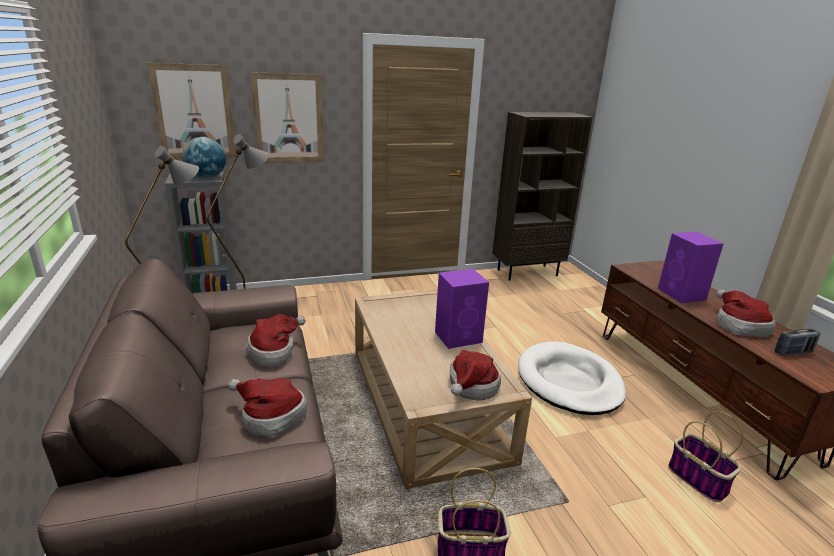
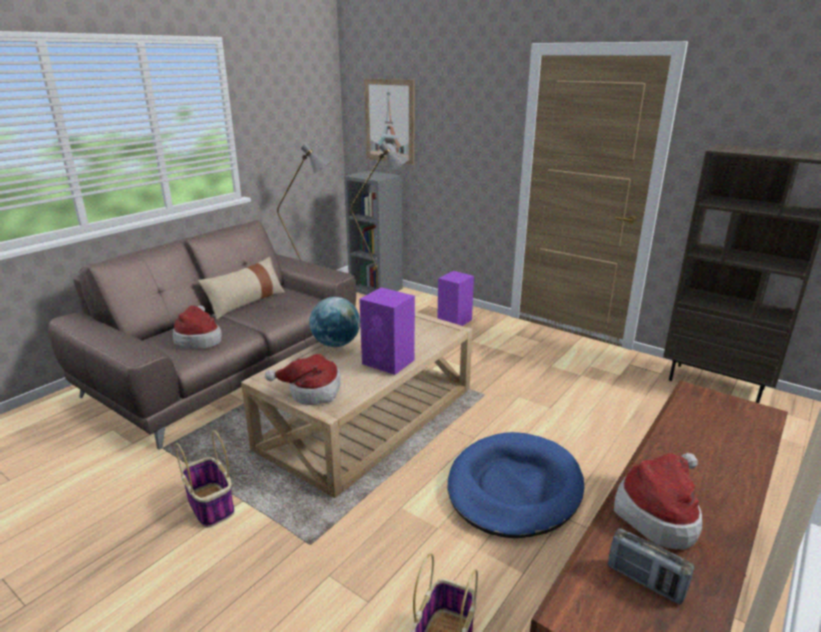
camera: 55 degrees right, 0 degrees up
globe [182,137,226,178] -> globe moved to [309,297,360,347]
hat [246,314,306,367] -> none
picture [250,72,324,163] -> none
white dog bed [518,341,626,415] -> blue dog bed [448,432,584,538]
purple speaker [658,232,724,303] -> purple speaker moved to [437,271,474,326]
none -> beige pillow [198,257,285,320]

